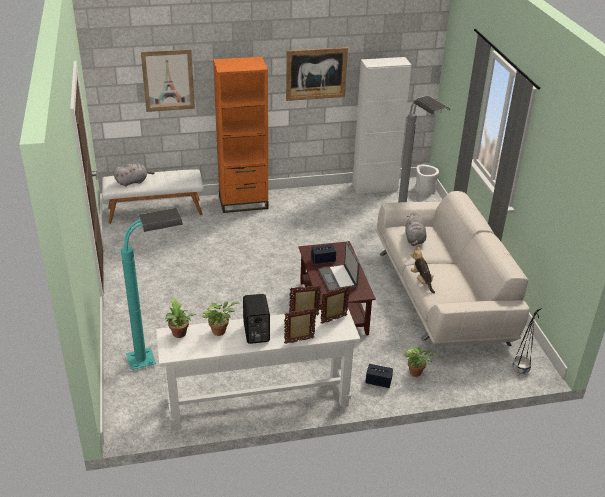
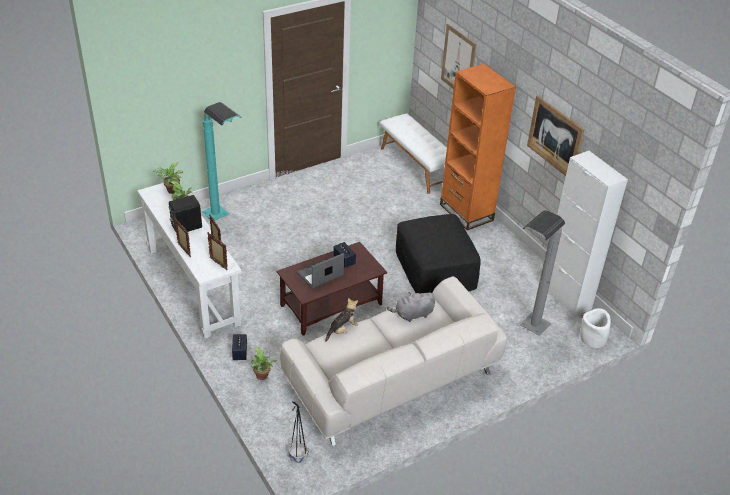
camera: 70 degrees right, 5 degrees up
grey plush toy [113,163,155,187] -> none
none -> black ottoman [396,214,481,294]

